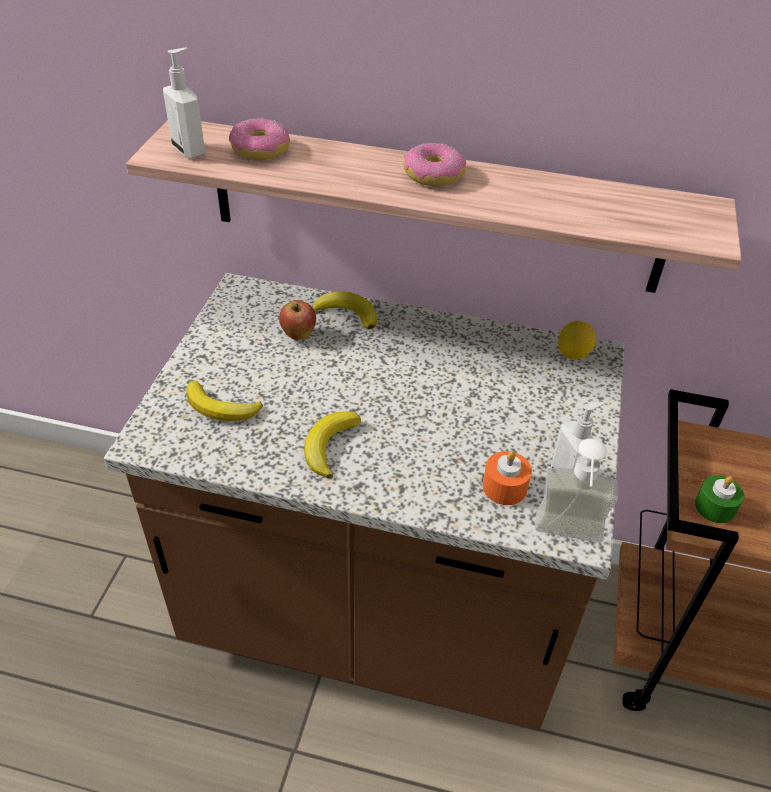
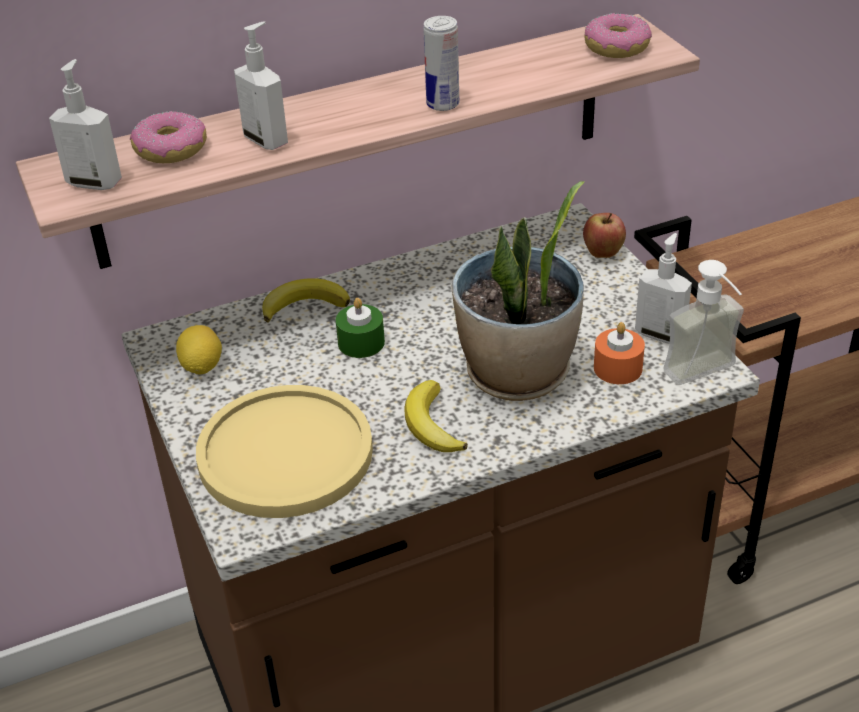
camera: 35 degrees left, 5 degrees down
banana [186,381,263,421] -> yellow plate [196,385,373,518]
apple [279,300,316,340] -> apple moved to [583,213,626,258]
donut [403,142,466,187] -> donut moved to [585,13,652,58]
lemon [558,321,596,360] -> lemon moved to [176,325,222,374]
green candle [695,475,744,523] -> green candle moved to [336,298,385,358]
none -> soap dispenser [234,21,288,150]
none -> can [423,16,459,111]
none -> potted plant [452,181,585,401]

